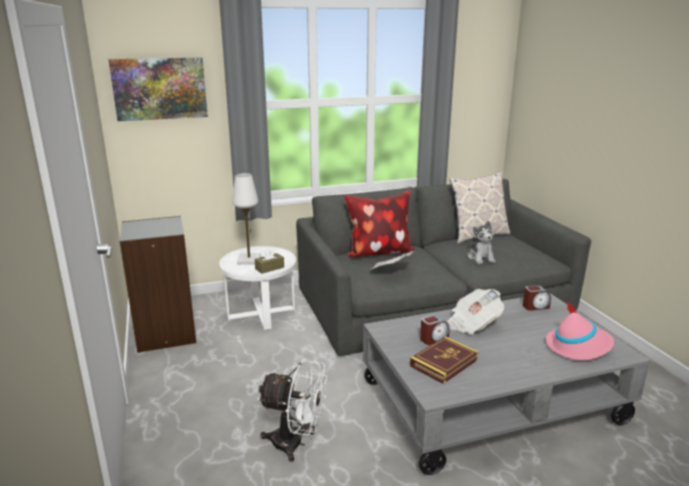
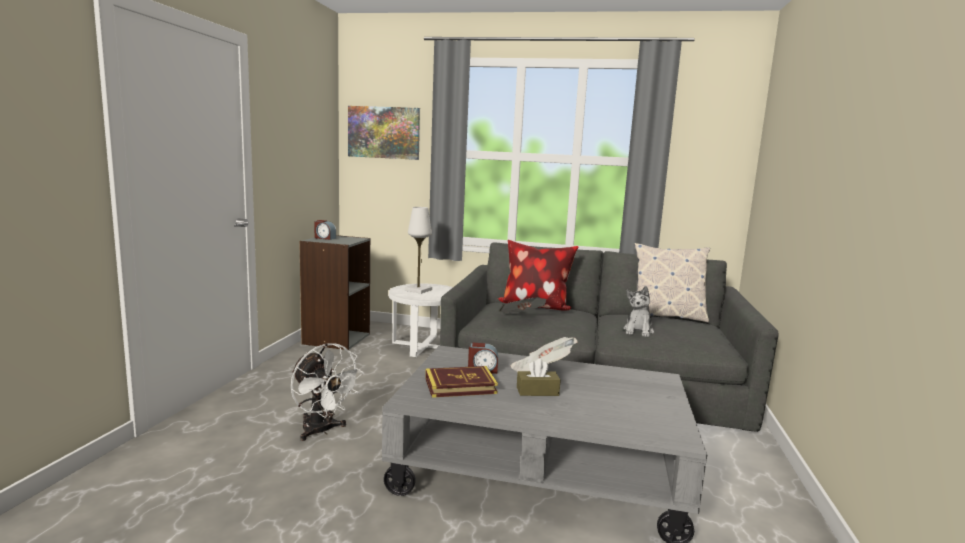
camera: 30 degrees right, 10 degrees down
brown tissue box [255,247,284,274] -> brown tissue box moved to [517,359,561,396]
alarm clock [523,285,551,311] -> alarm clock moved to [314,220,336,240]
pink hat [546,300,614,360] -> none

